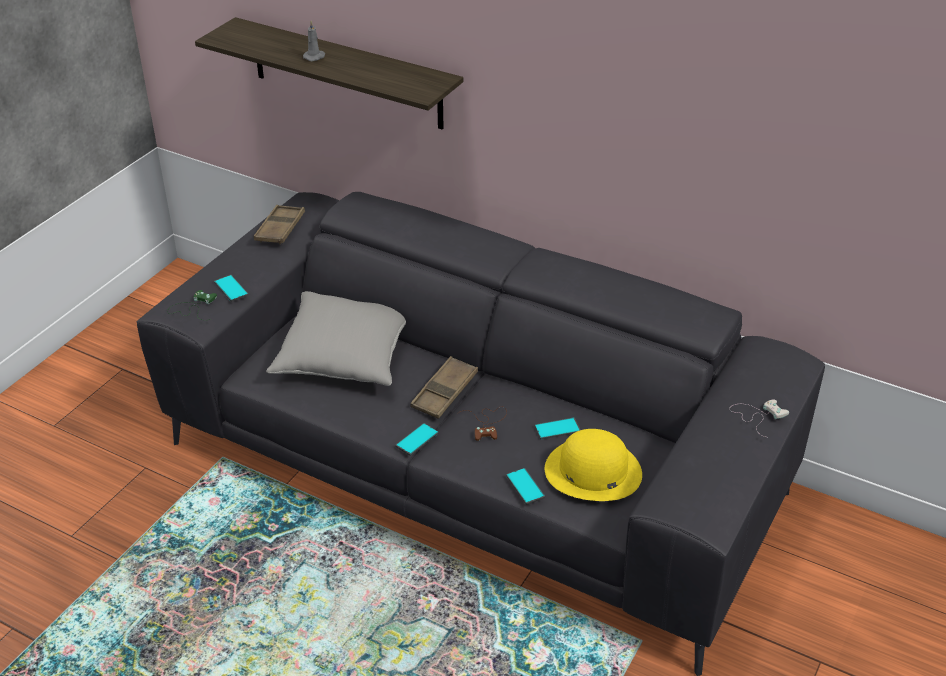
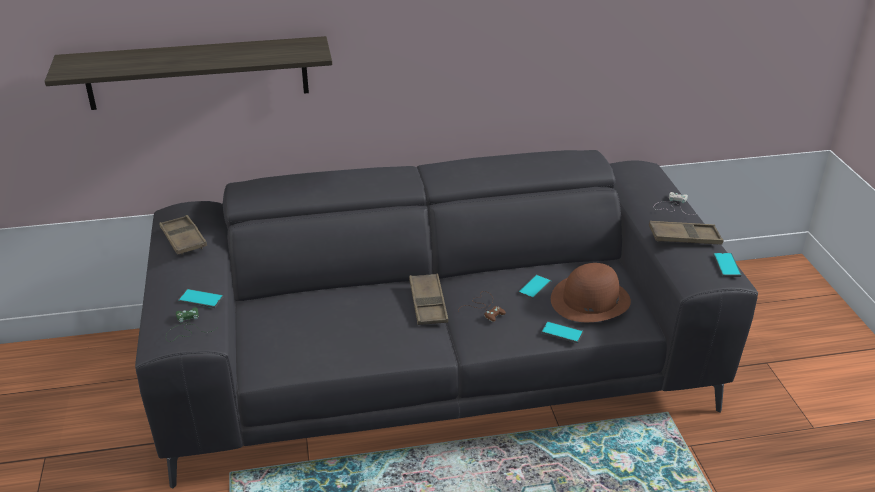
camera: 40 degrees left, 5 degrees down
grey pillow [266,291,406,386] -> none
grey candle [303,21,325,61] -> none
phone [395,423,439,456] -> phone moved to [713,253,741,277]
yellow hat [545,429,642,501] -> brown hat [551,263,631,322]
none -> brown tray [649,221,723,245]

